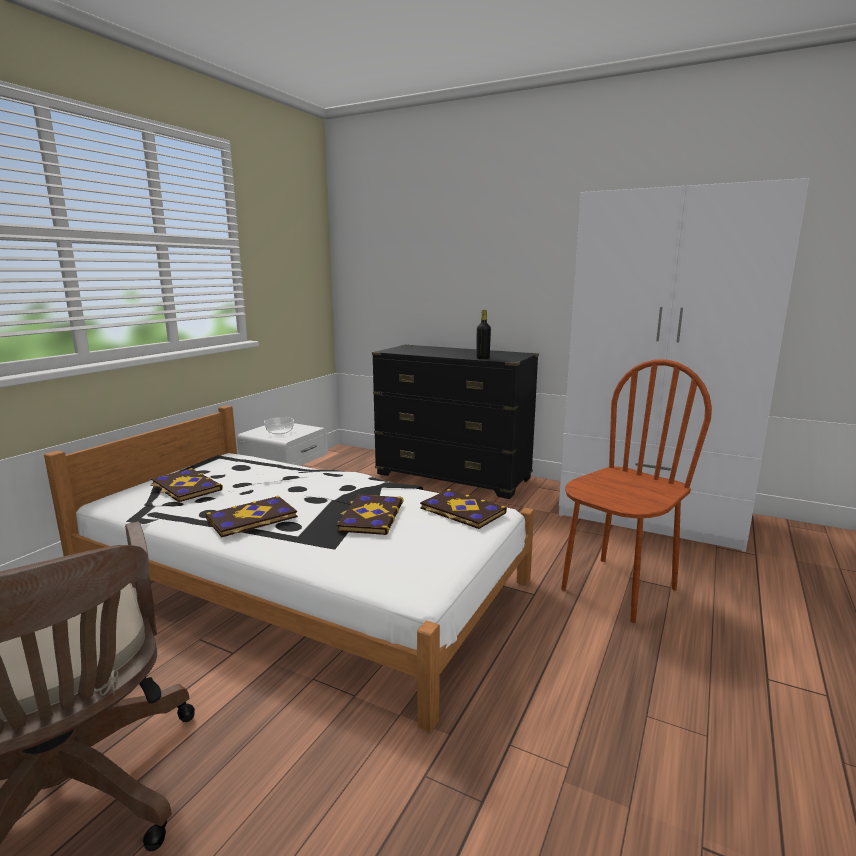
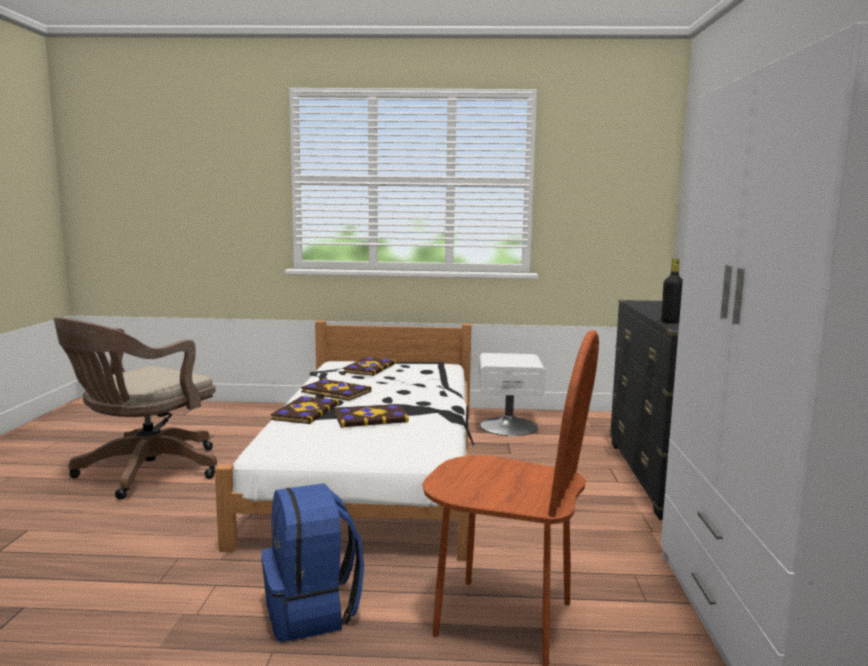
camera: 65 degrees right, 5 degrees down
bowl [264,417,294,434] -> none
book [420,489,507,529] -> book moved to [271,396,339,424]
none -> blue backpack [261,483,364,642]

